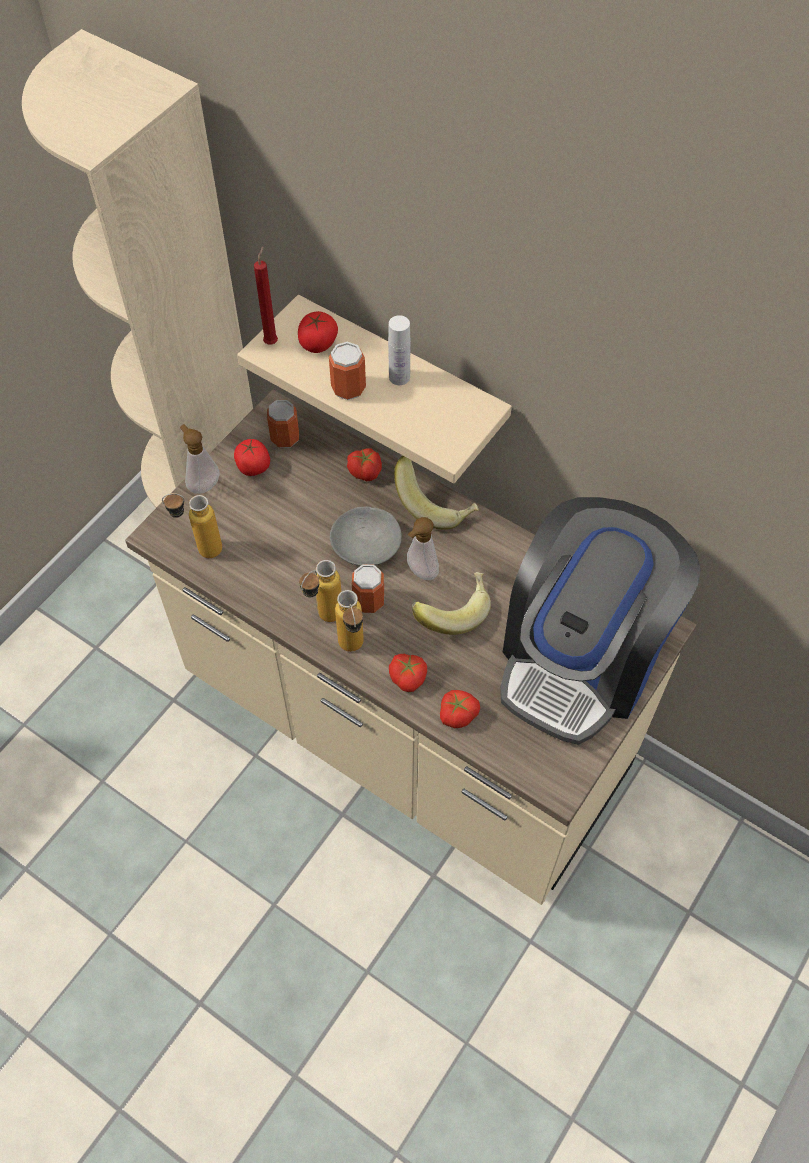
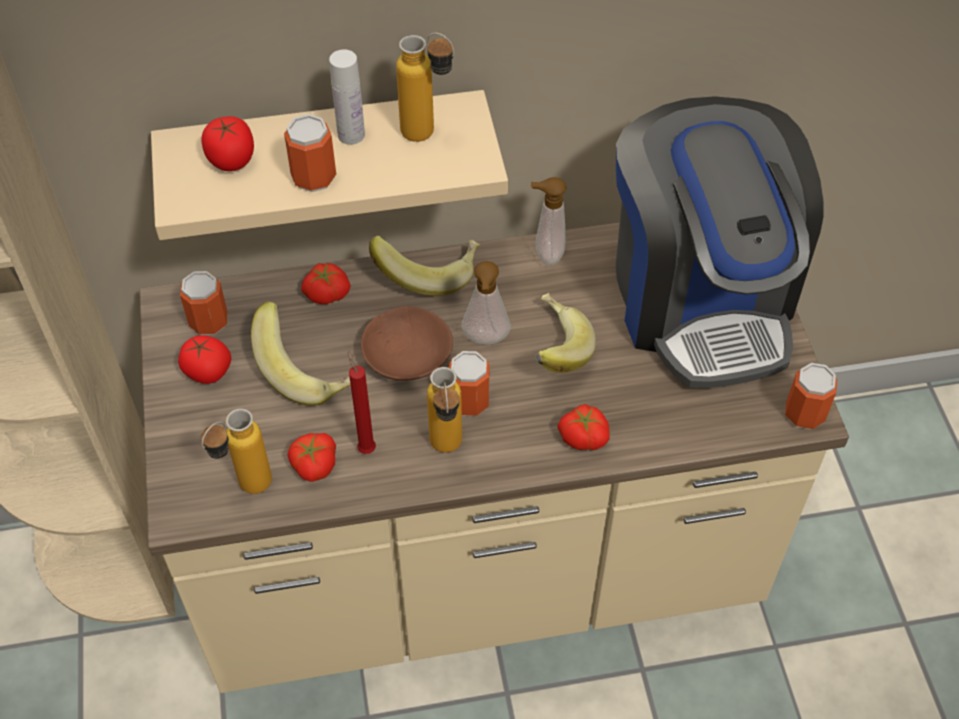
camera: 45 degrees left, 5 degrees down
soap dispenser [180,424,220,494] -> soap dispenser moved to [531,177,566,266]
red candle [254,246,278,345] -> red candle moved to [348,350,376,454]
grey bowl [330,506,402,566] -> brown bowl [361,306,453,381]
bottle [335,590,364,652] -> bottle moved to [396,33,454,142]
tomato [440,690,480,728] -> tomato moved to [287,433,336,482]
none -> banana [251,301,351,406]
none -> can [785,363,837,430]

